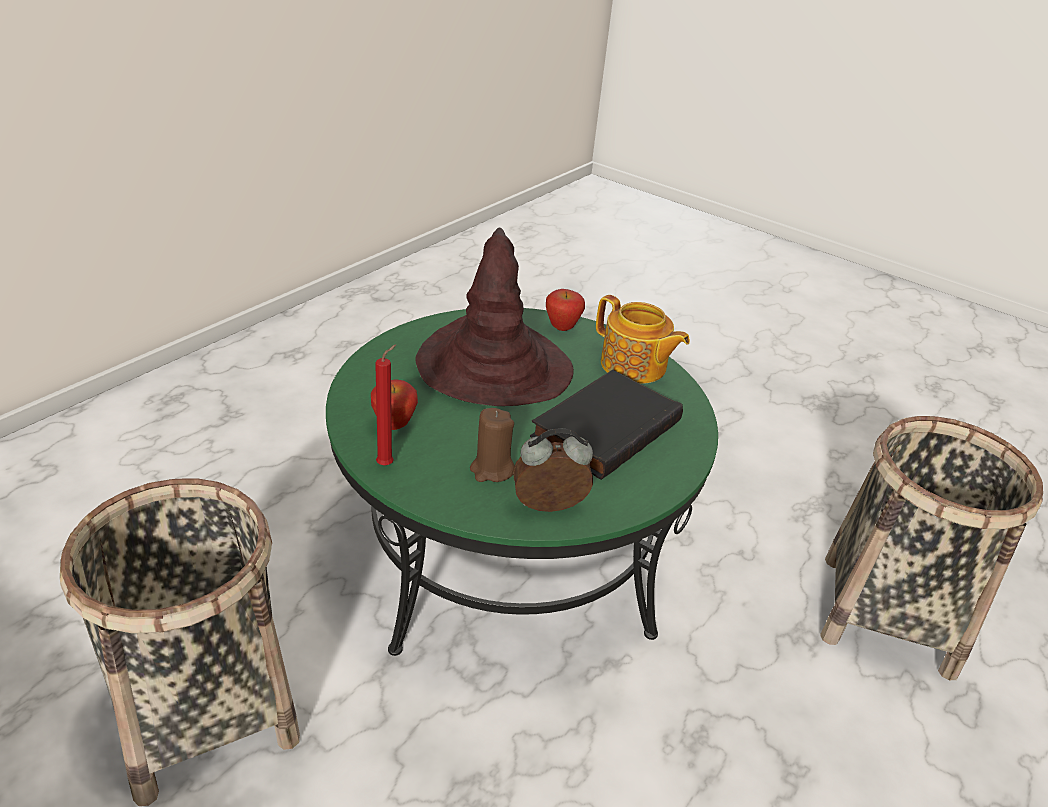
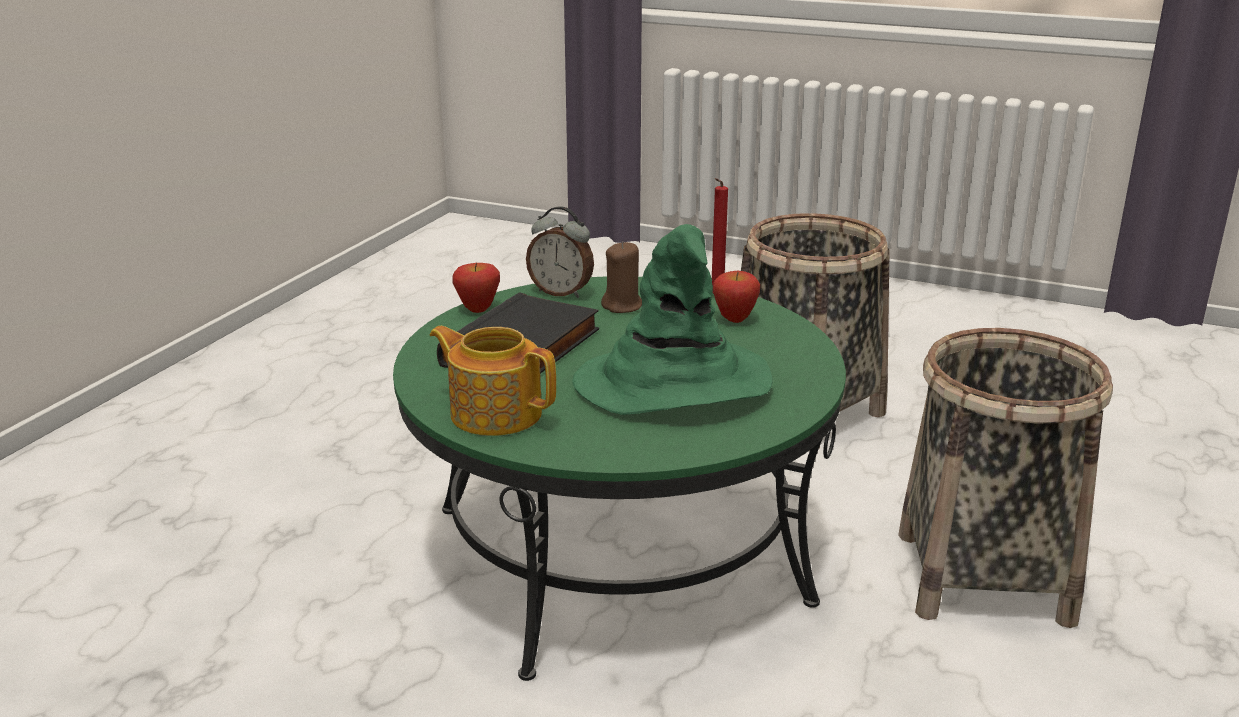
camera: 170 degrees right, 10 degrees down
brown hat [415,228,574,406] -> green hat [572,224,773,415]
alarm clock [513,428,593,512] -> alarm clock turned 45 degrees clockwise [526,206,594,298]
apple [546,289,585,331] -> apple moved to [452,263,500,313]
basket [820,416,1043,680] -> basket moved to [898,328,1113,628]

